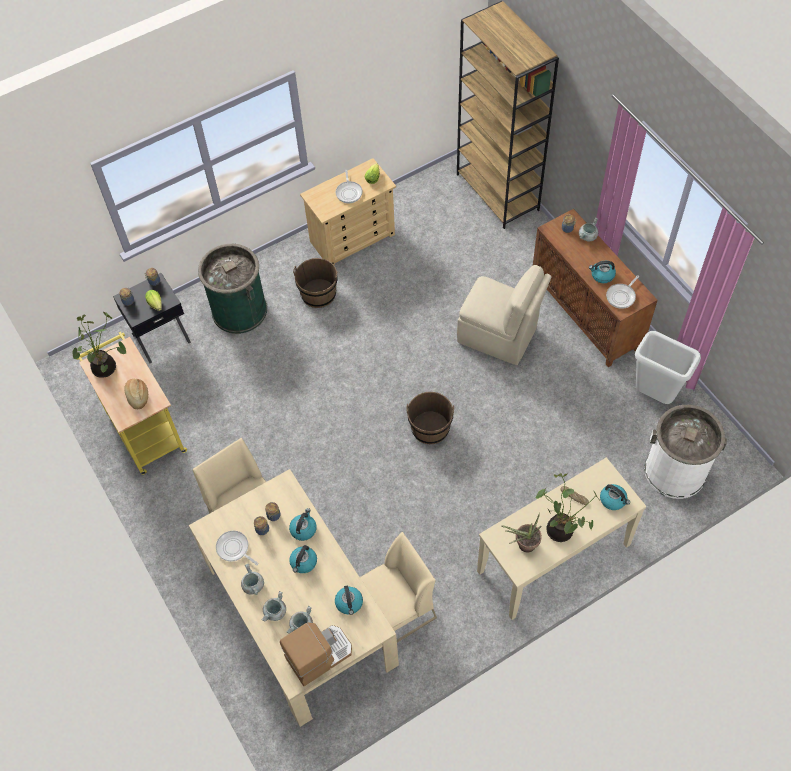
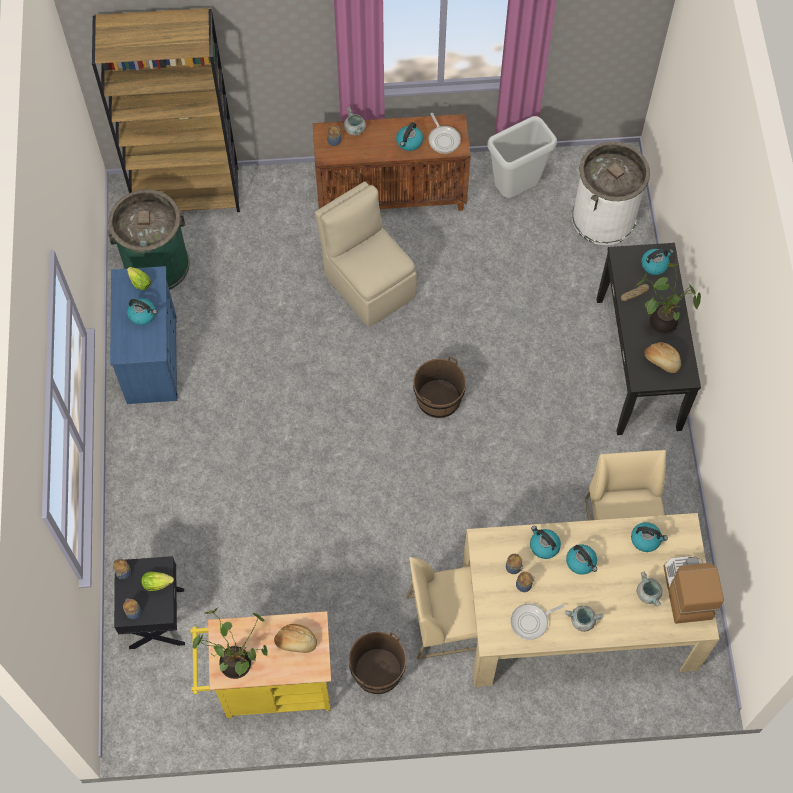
camera: 65 degrees left, 5 degrees up
green trash can [198,244,267,334] -> green trash can moved to [107,189,190,290]
grey cooking pot [262,591,286,621] -> none
brown bucket [293,258,338,308] -> brown bucket moved to [349,631,406,694]
beige dresser [300,158,396,266] -> blue dresser [110,266,178,404]
frying pan [336,170,362,203] -> kettle [127,298,157,325]
beige chair [457,265,552,365] -> beige chair turned 90 degrees counterclockwise [315,181,417,327]
beige console table [477,457,646,620] -> black console table [596,243,701,435]
potted plant [501,512,542,553] -> bread [645,342,681,373]

